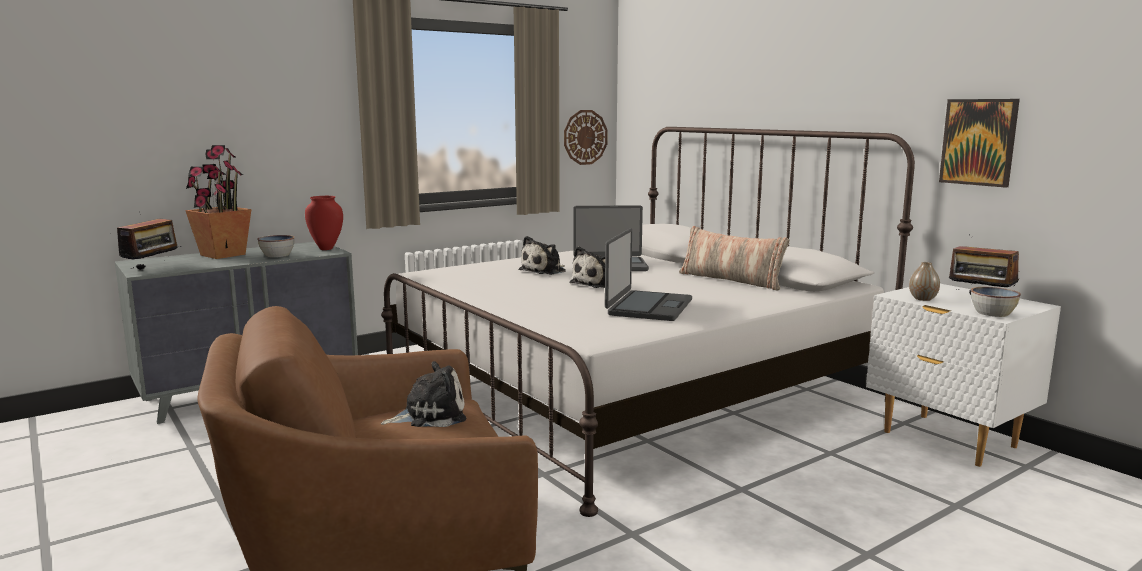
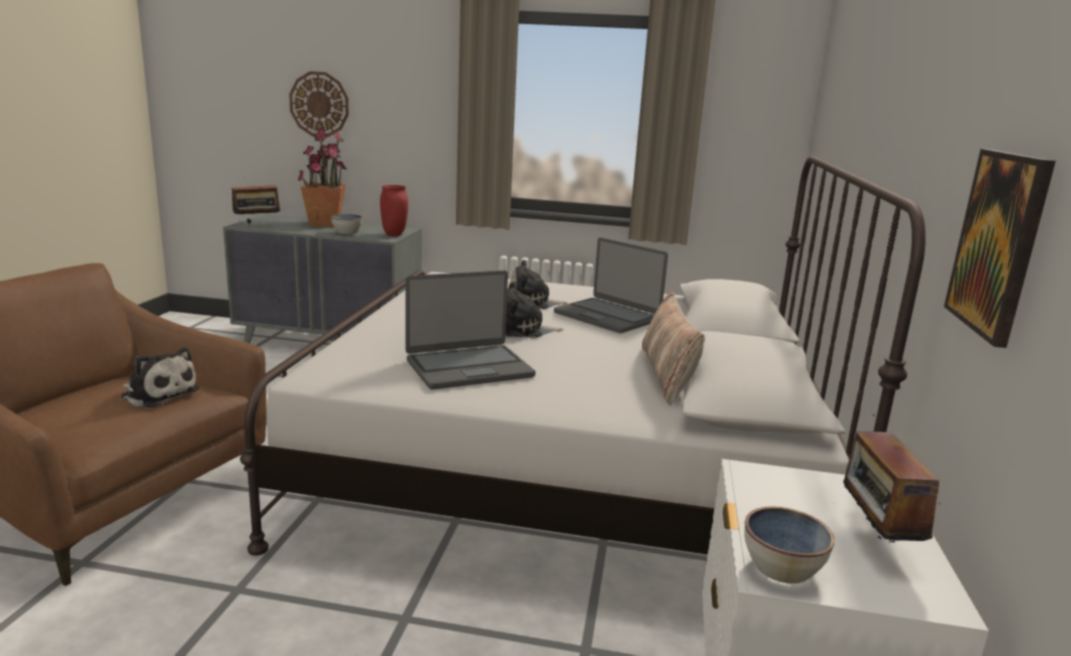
camera: 45 degrees right, 5 degrees up
wall clock [564,110,608,165] -> wall clock moved to [289,71,349,137]
vase [909,262,940,301] -> none

